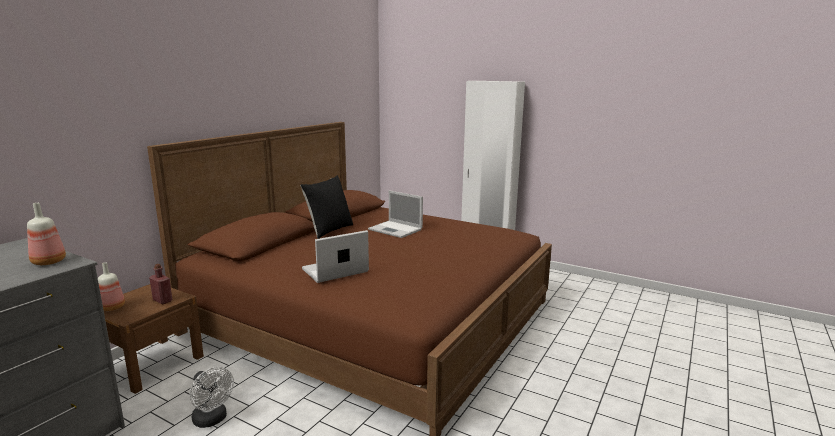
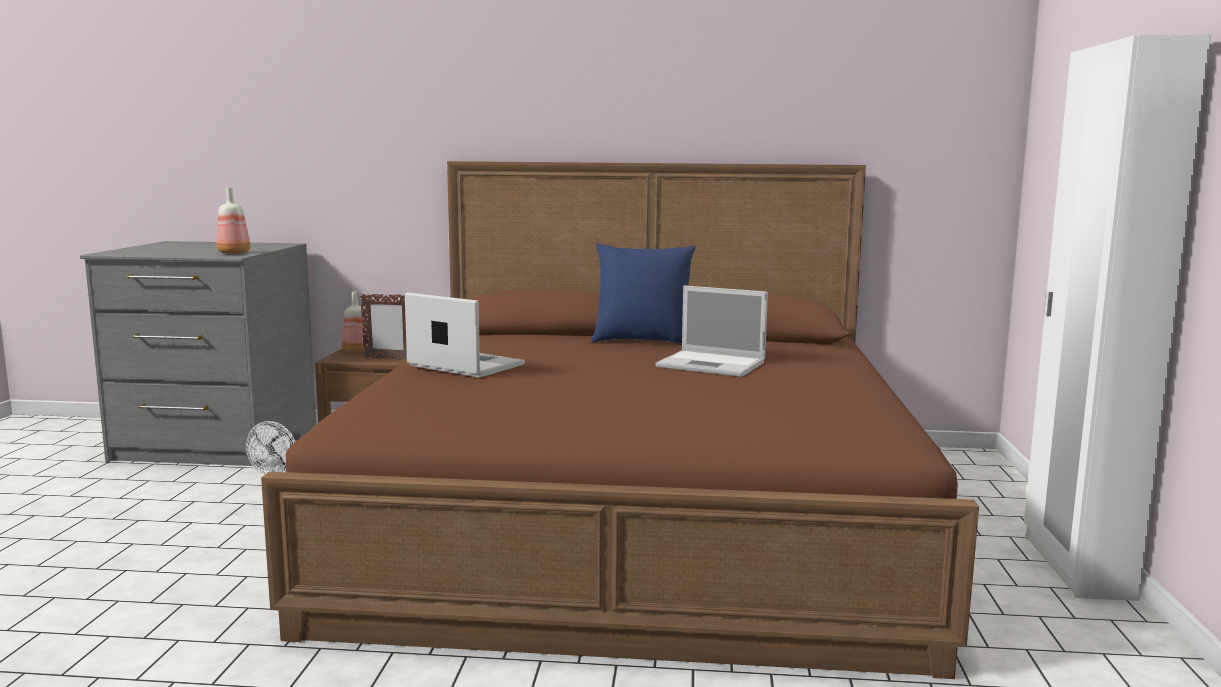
camera: 65 degrees right, 5 degrees down
red bottle [149,264,173,304] -> picture frame [360,294,407,360]
black pillow [300,175,353,239] -> blue pillow [591,243,696,343]
laptop [368,190,423,238] -> laptop turned 75 degrees counterclockwise [656,285,768,377]

